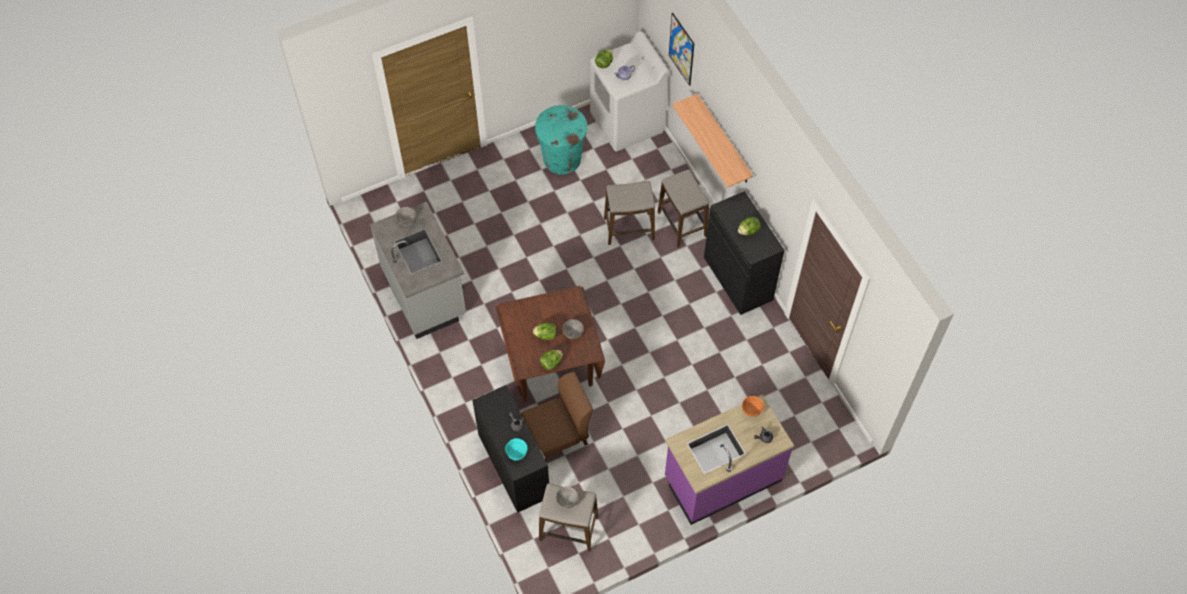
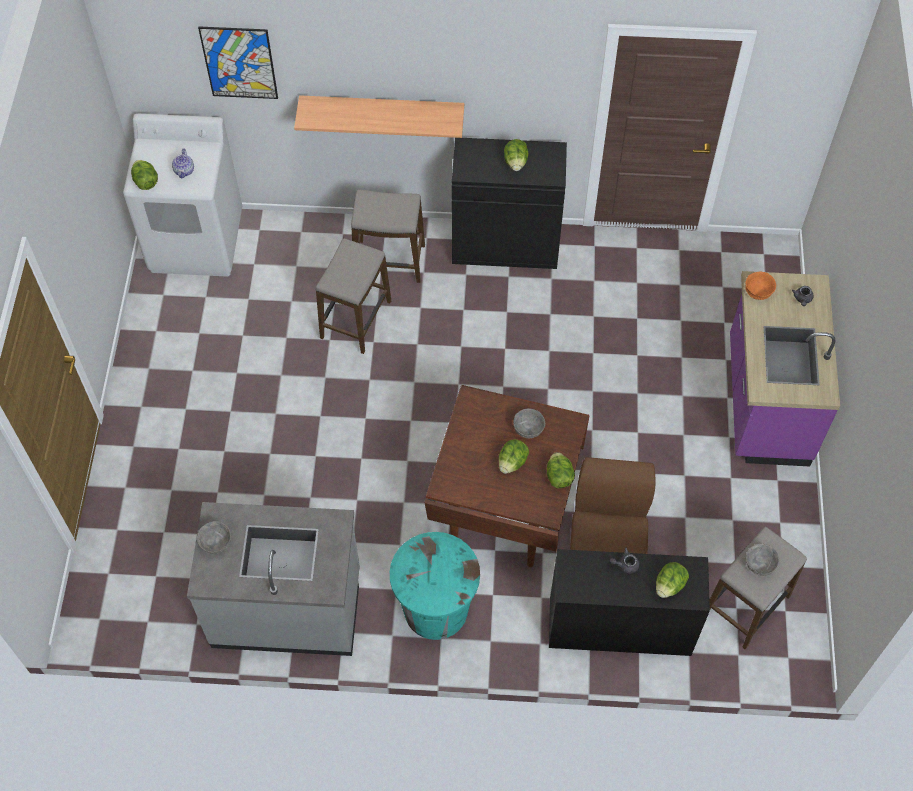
camera: 60 degrees left, 0 degrees up
turquoise bowl [505,438,528,461] -> lettuce [656,562,689,598]
turquoise trash can [535,105,587,174] -> turquoise trash can moved to [390,532,480,640]

